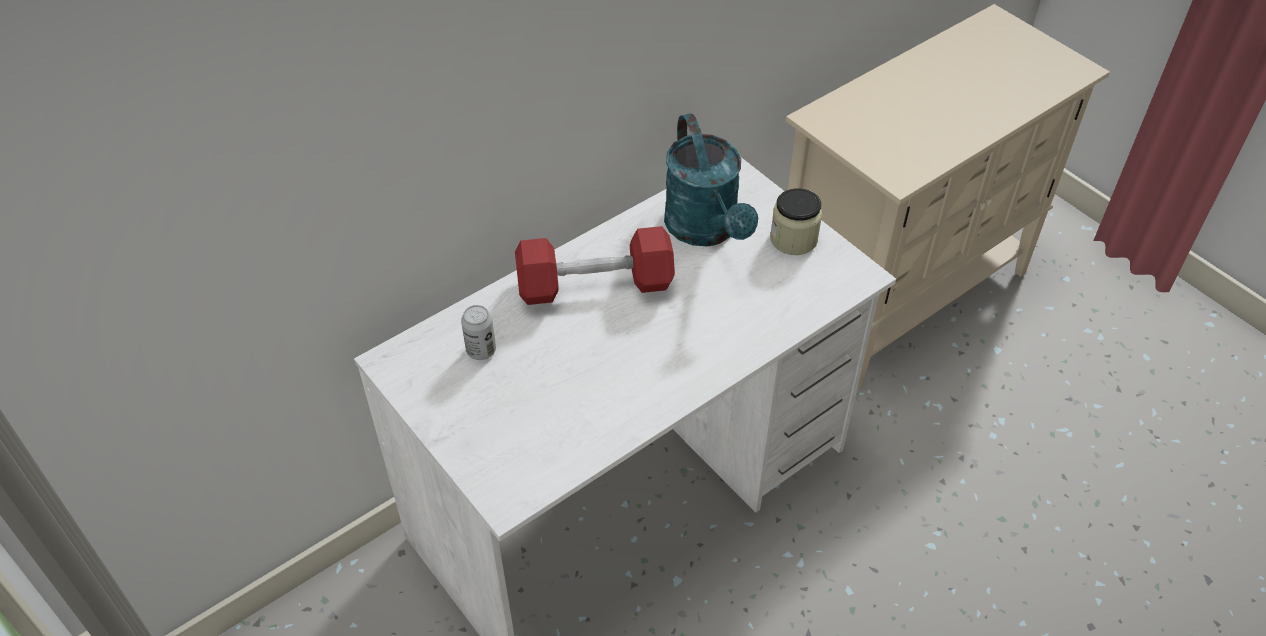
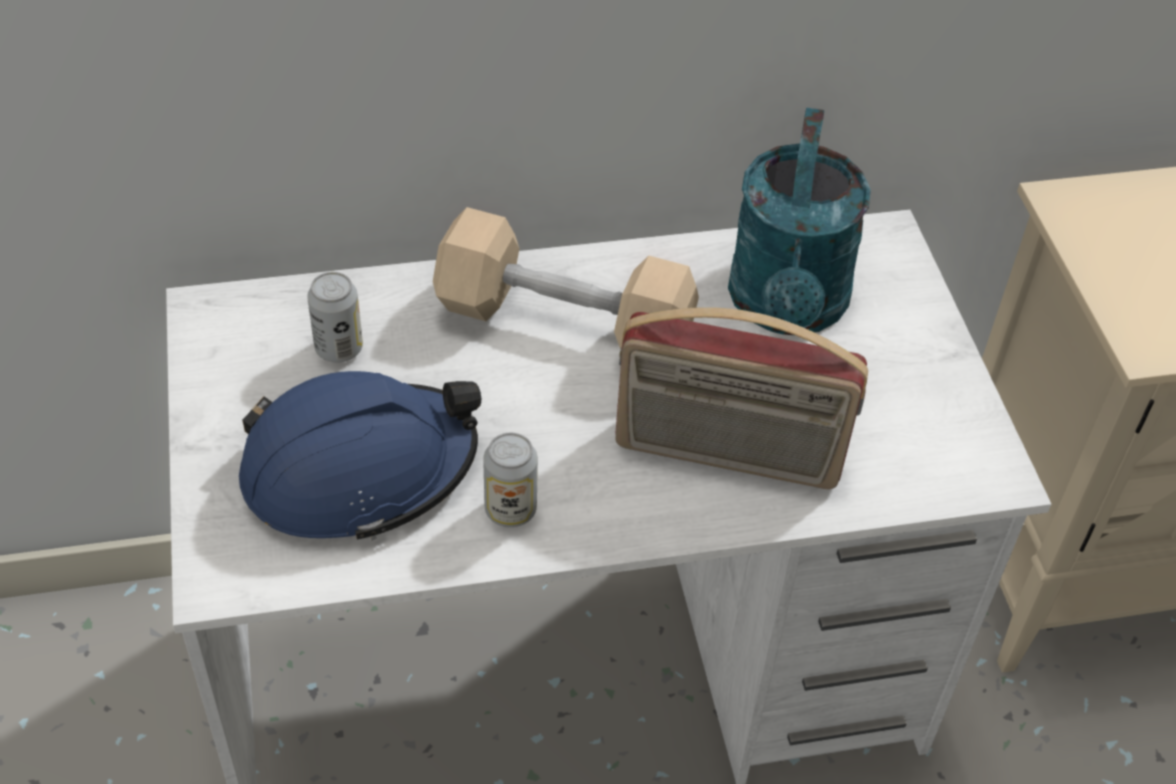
camera: 25 degrees right, 0 degrees up
red dumbbell [515,226,675,305] -> beige dumbbell [433,207,699,349]
jar [770,188,822,255] -> none
none -> blue hard hat [239,371,481,541]
none -> can [483,433,538,527]
none -> radio [615,307,868,489]

